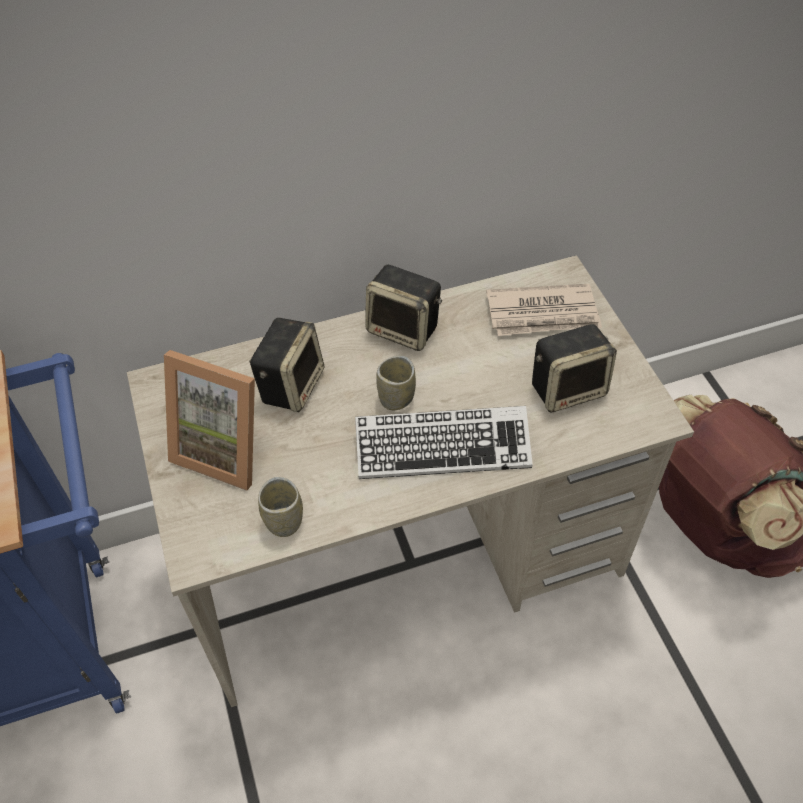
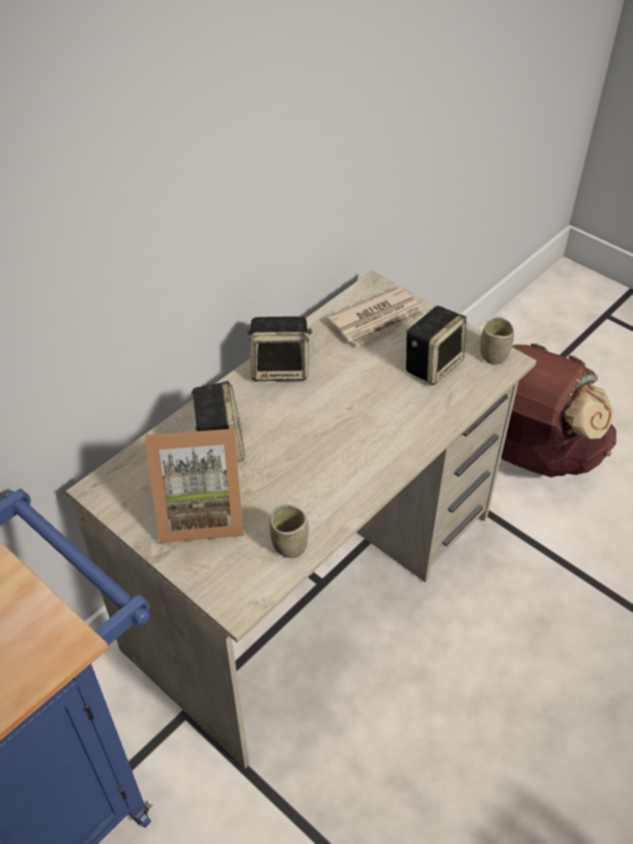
camera: 30 degrees left, 5 degrees down
keyboard [355,406,533,479] -> none
cup [376,356,416,410] -> cup moved to [480,317,514,365]

